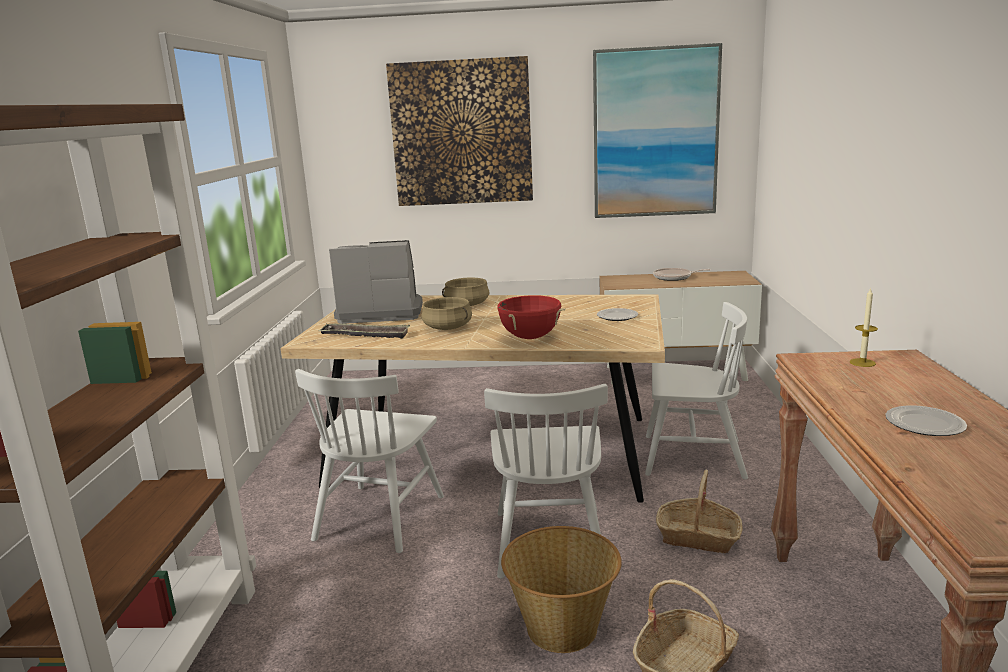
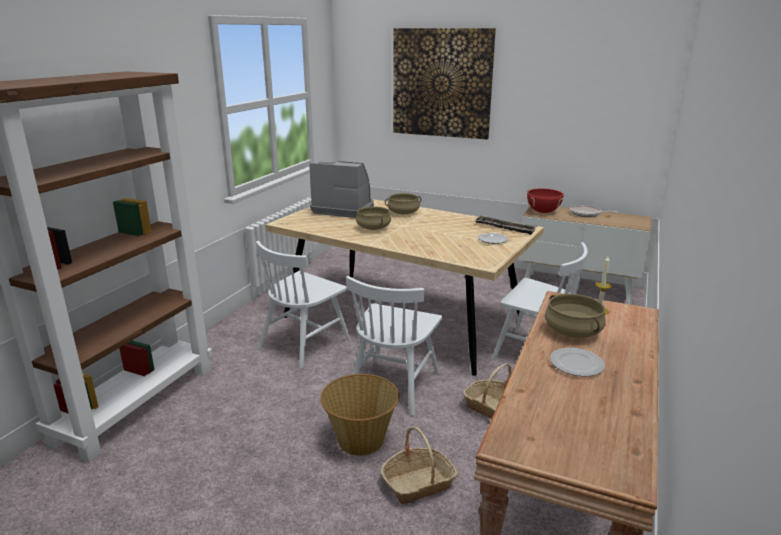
camera: 20 degrees right, 5 degrees up
tray [318,323,410,339] -> tray moved to [474,216,537,235]
red cooking pot [495,295,565,339] -> red cooking pot moved to [527,189,564,213]
picture [593,43,722,218] -> none
none -> beige cooking pot [545,294,606,338]

